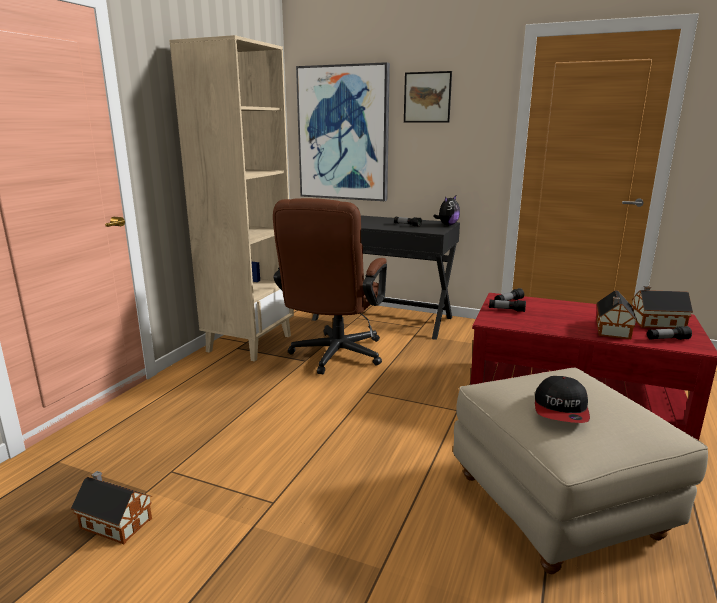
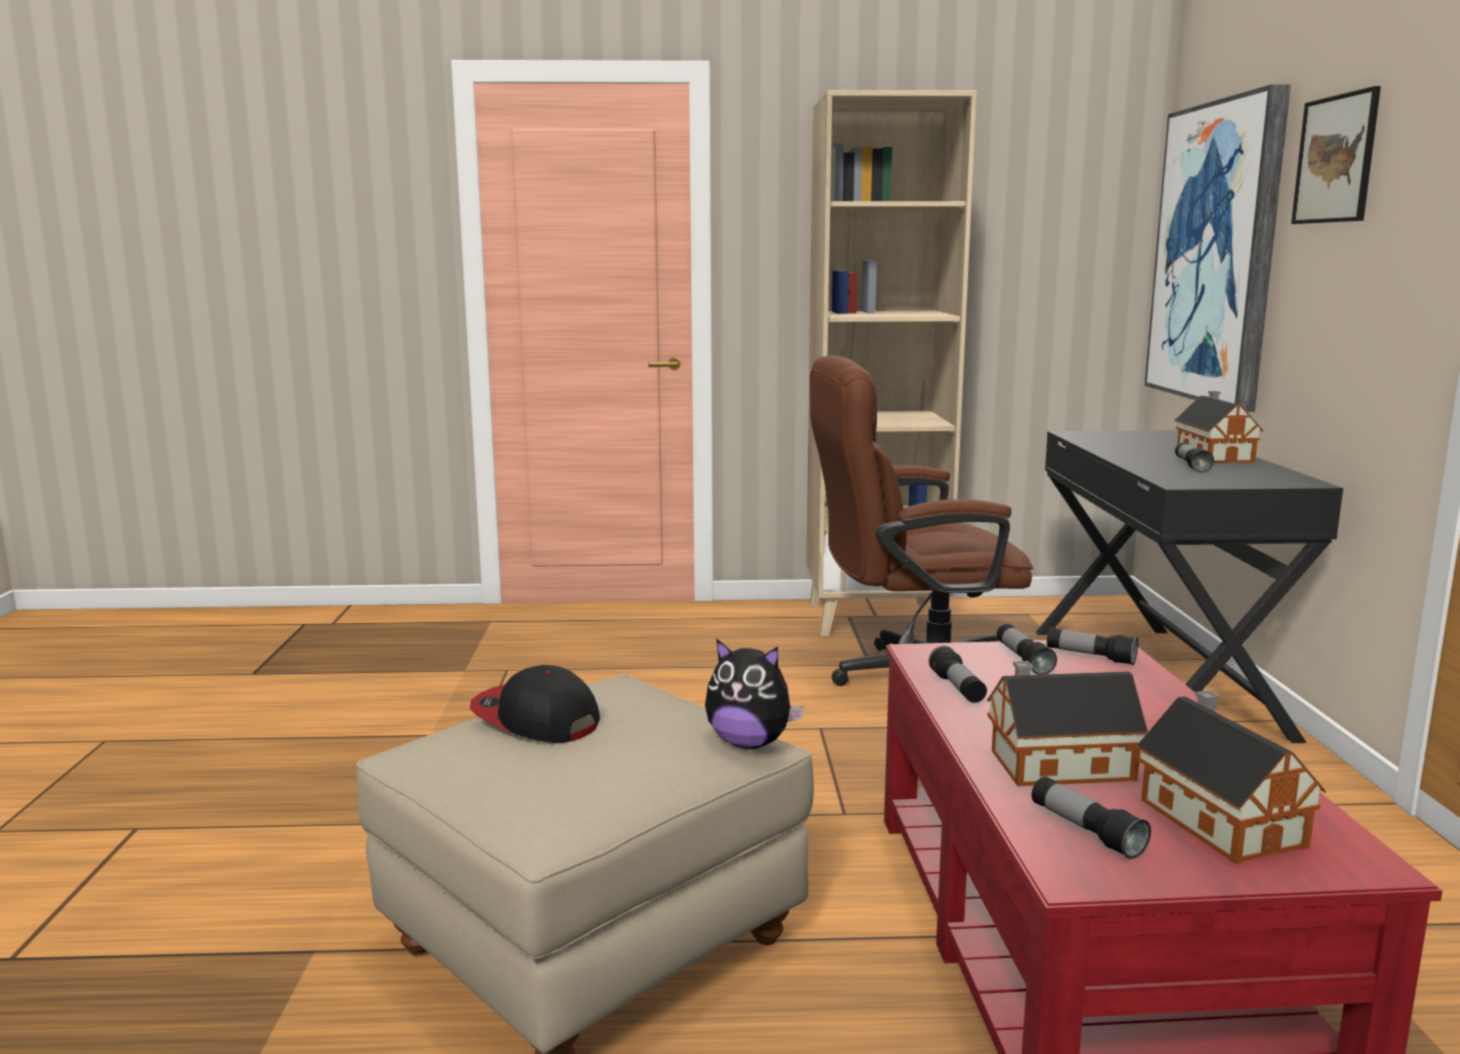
camera: 65 degrees right, 5 degrees down
toy house [71,471,152,544] -> toy house moved to [1174,391,1263,463]
plush toy [433,196,460,225] -> plush toy moved to [705,639,804,749]
cap [535,376,590,423] -> cap turned 45 degrees clockwise [470,665,600,743]
none -> flashlight [928,646,987,703]

